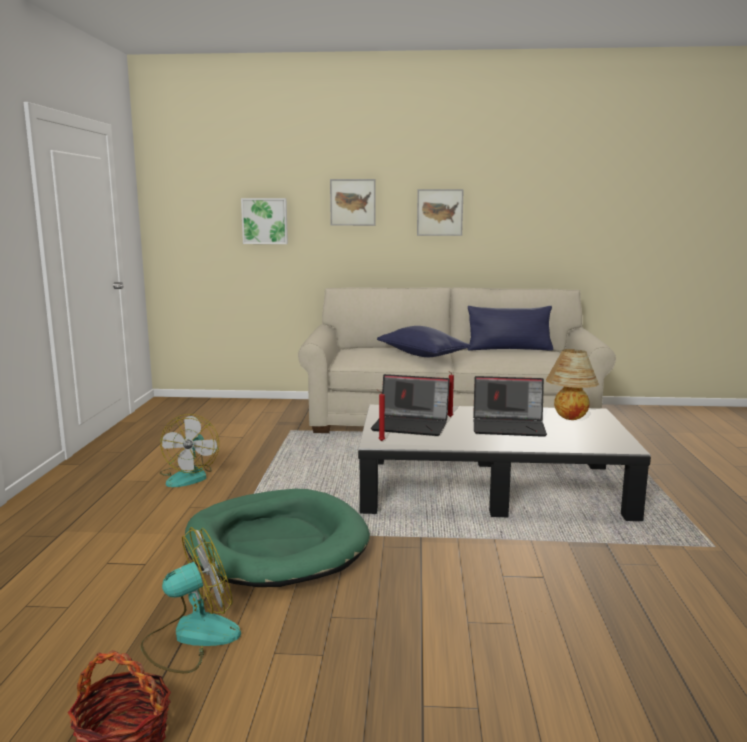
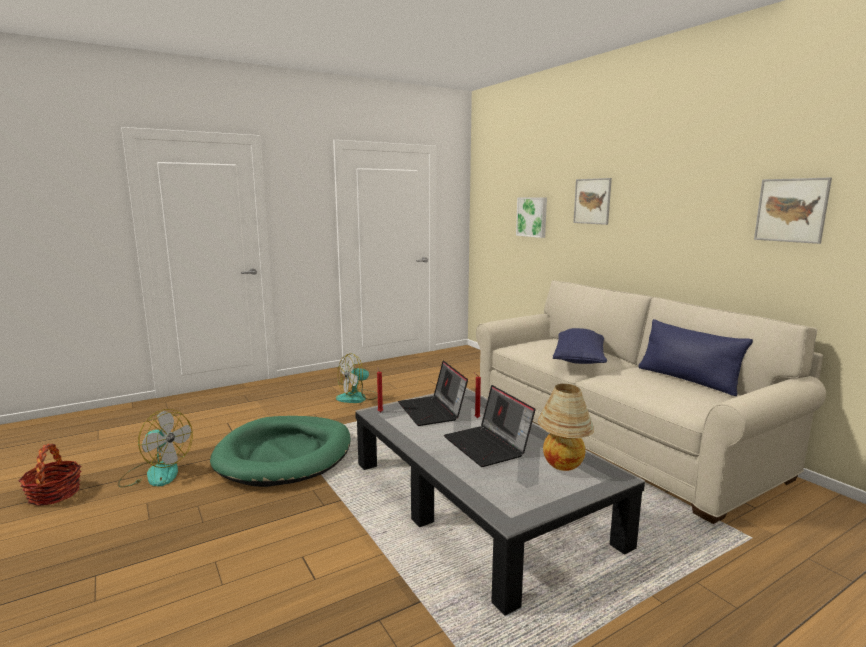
camera: 55 degrees right, 0 degrees up
picture [417,189,464,236] -> picture moved to [754,177,832,244]

